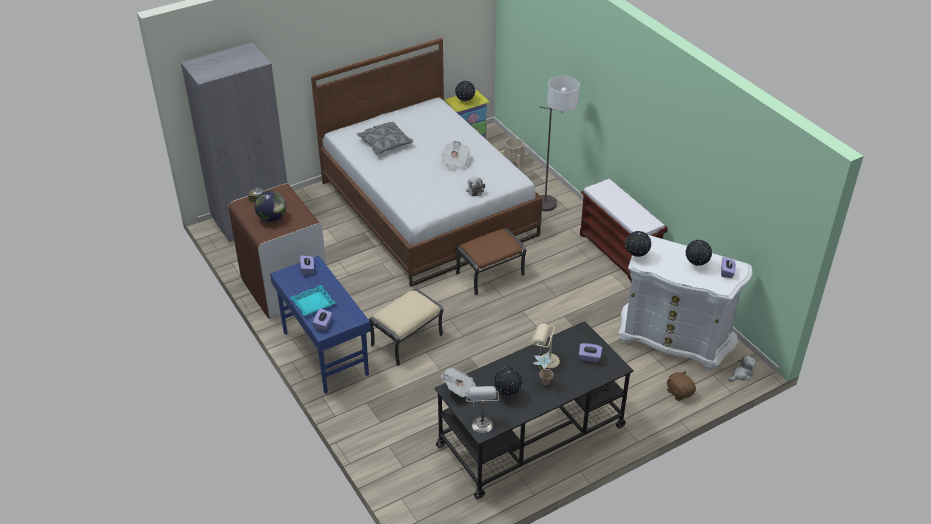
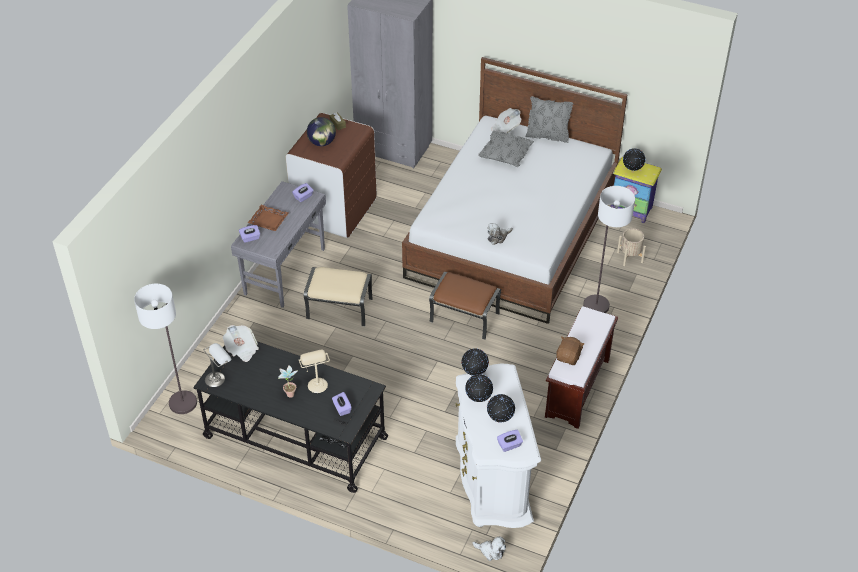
camera: 55 degrees right, 5 degrees up
blue console table [270,256,370,394] -> grey console table [231,181,326,308]
turquoise tray [290,285,335,316] -> brown tray [248,205,289,231]
newspaper [441,141,470,172] -> newspaper moved to [491,108,521,133]
globe [494,367,523,396] -> globe moved to [465,374,493,402]
brown plush toy [667,371,696,401] -> brown plush toy moved to [556,336,584,365]
none -> white floor lamp [134,284,197,414]
none -> grey pillow [526,96,573,143]

